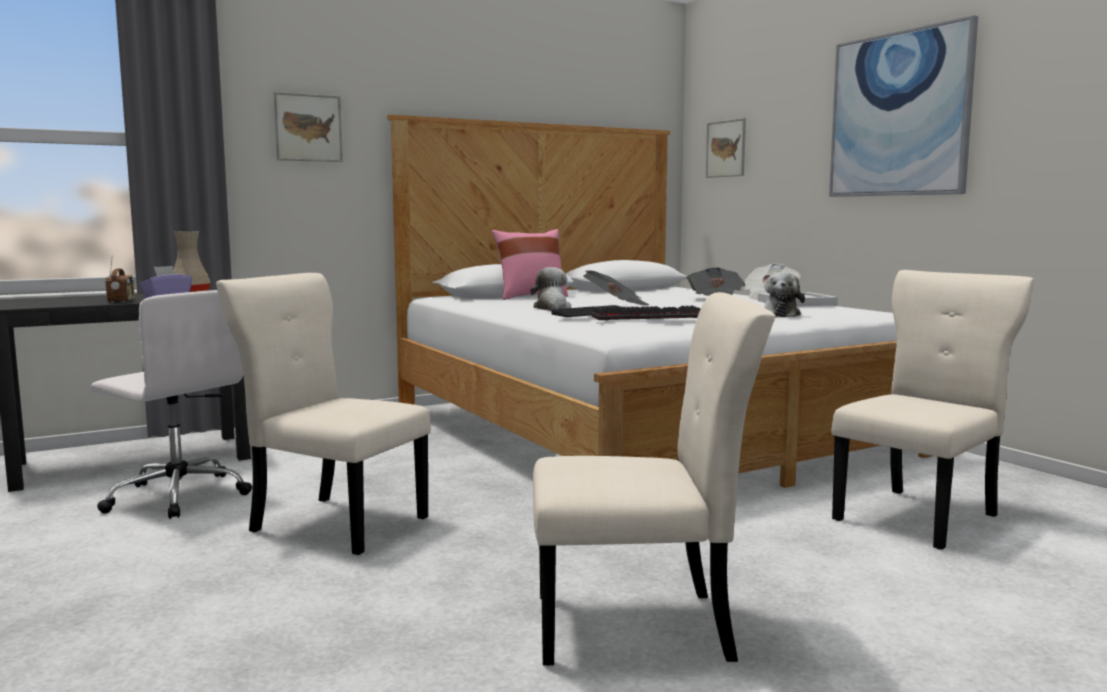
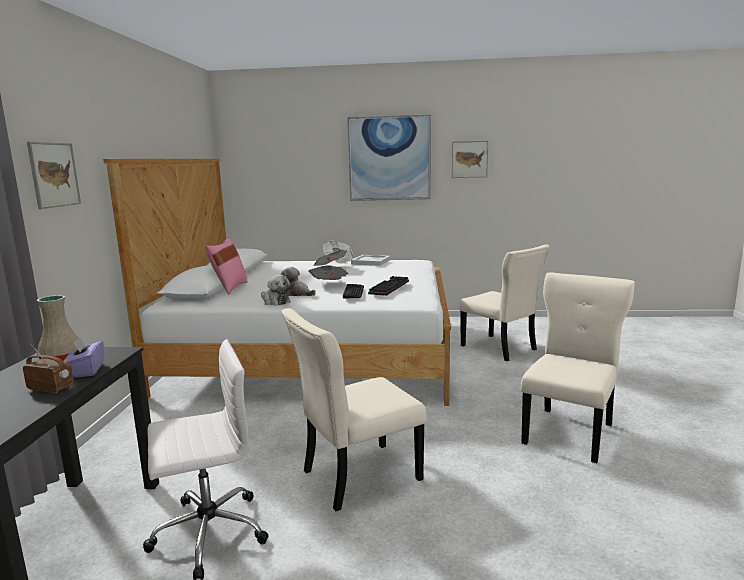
camera: 55 degrees left, 5 degrees up
picture [706,118,746,178] -> picture moved to [451,141,488,178]
plush toy [764,272,805,317] -> plush toy moved to [261,275,291,306]
beige chair [831,270,1034,550] -> beige chair turned 150 degrees clockwise [459,244,550,361]

